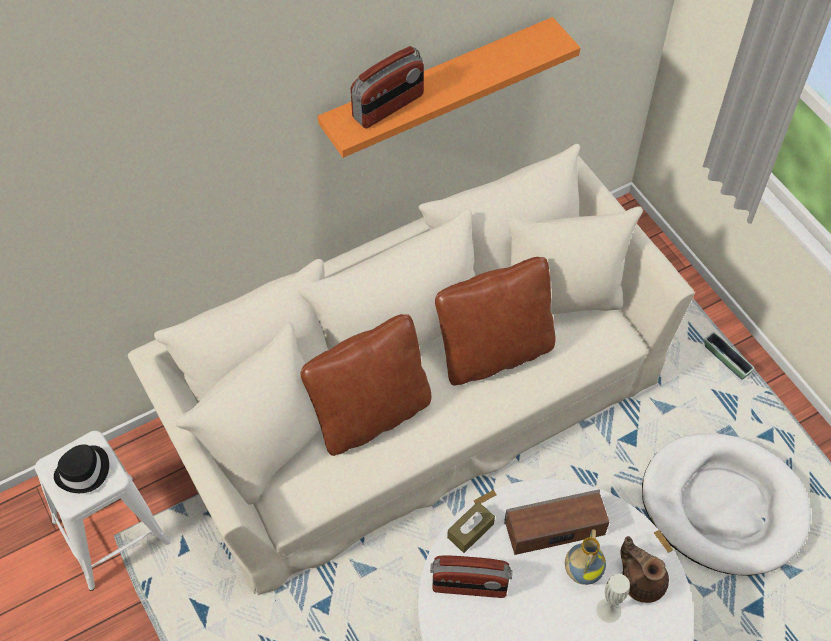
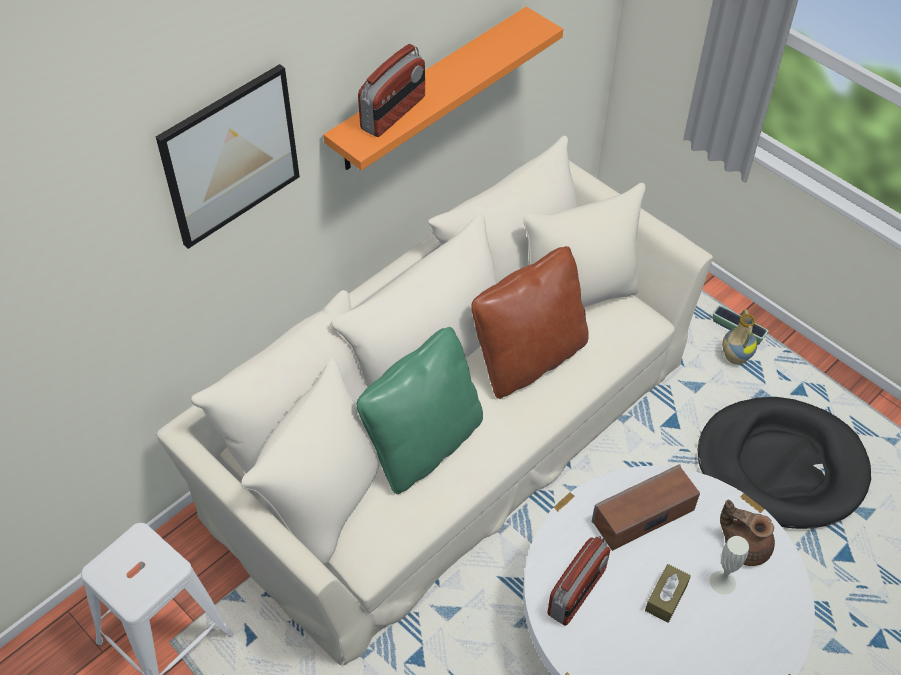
camera: 15 degrees left, 5 degrees down
black hat [54,444,109,493] -> none
brown pillow [300,314,431,456] -> green pillow [357,327,483,494]
radio [430,556,512,598] -> radio turned 45 degrees counterclockwise [547,536,610,626]
brown tissue box [447,502,495,553] -> brown tissue box moved to [645,564,691,623]
vase [565,529,606,585] -> vase moved to [722,309,757,364]
white dog bed [642,433,810,575] -> black dog bed [697,397,871,529]
none -> picture [156,64,300,249]

